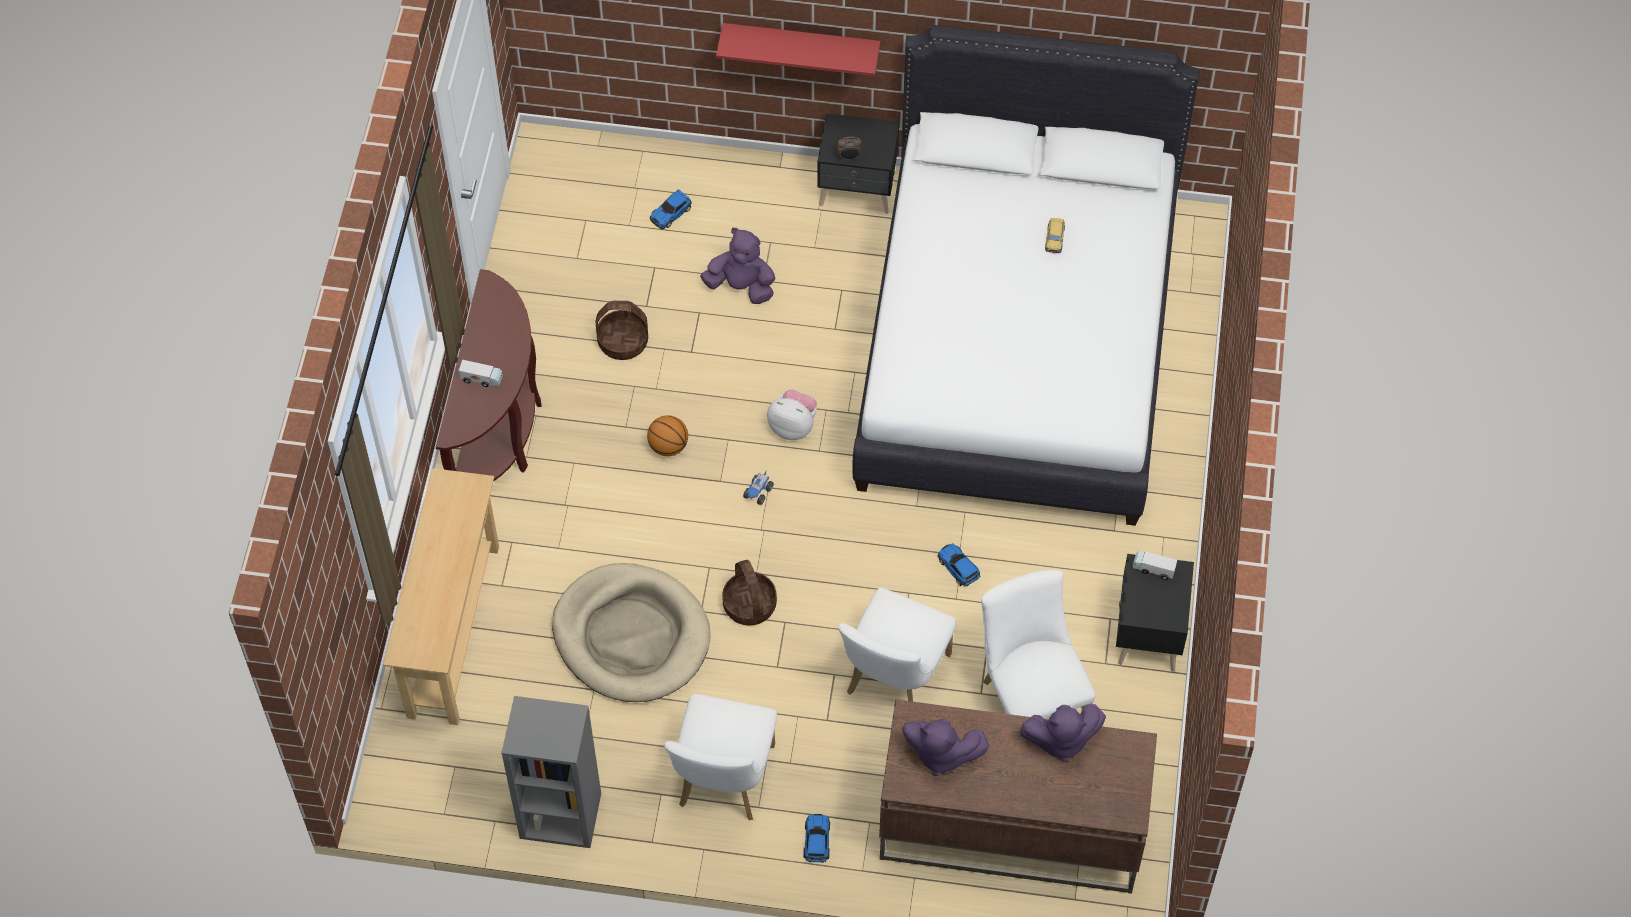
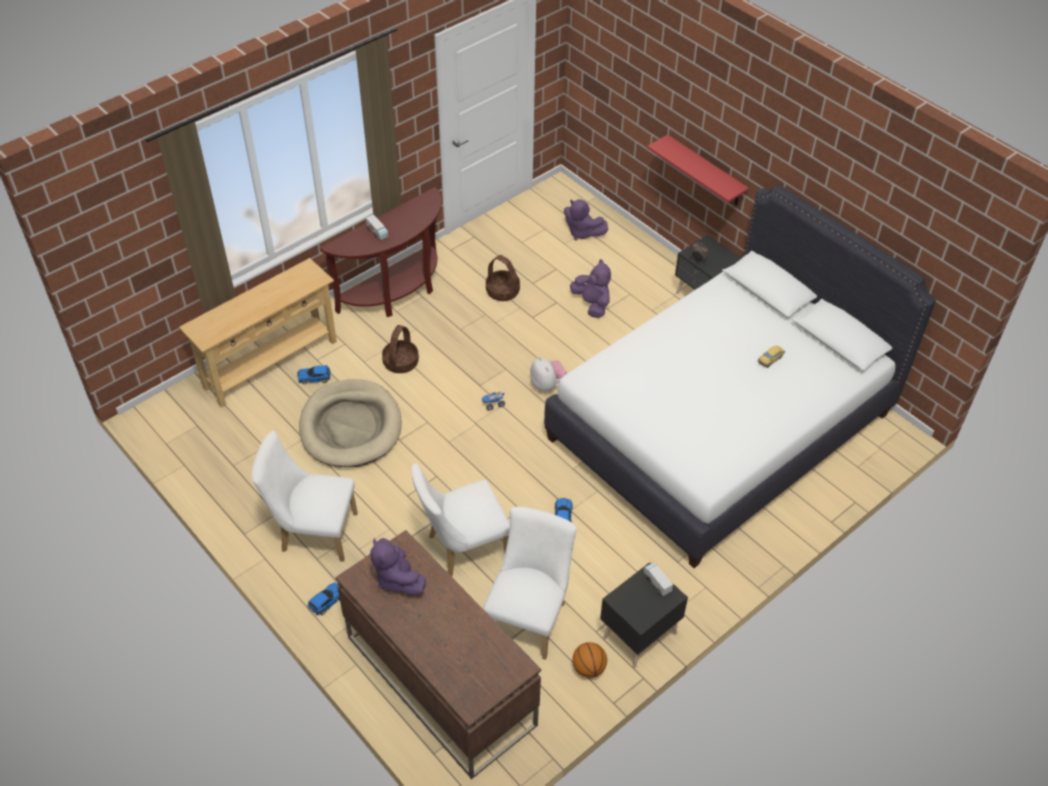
camera: 40 degrees right, 10 degrees down
grey bookcase [502,696,601,848] -> none
basketball [647,415,688,456] -> basketball moved to [572,642,607,678]
toy car [650,189,692,230] -> toy car moved to [297,365,330,384]
white chair [664,694,777,820] -> white chair turned 45 degrees clockwise [252,430,358,562]
basket [722,560,777,626] -> basket moved to [382,325,419,373]
purple plush toy [1020,703,1106,763] -> purple plush toy moved to [564,199,608,240]

